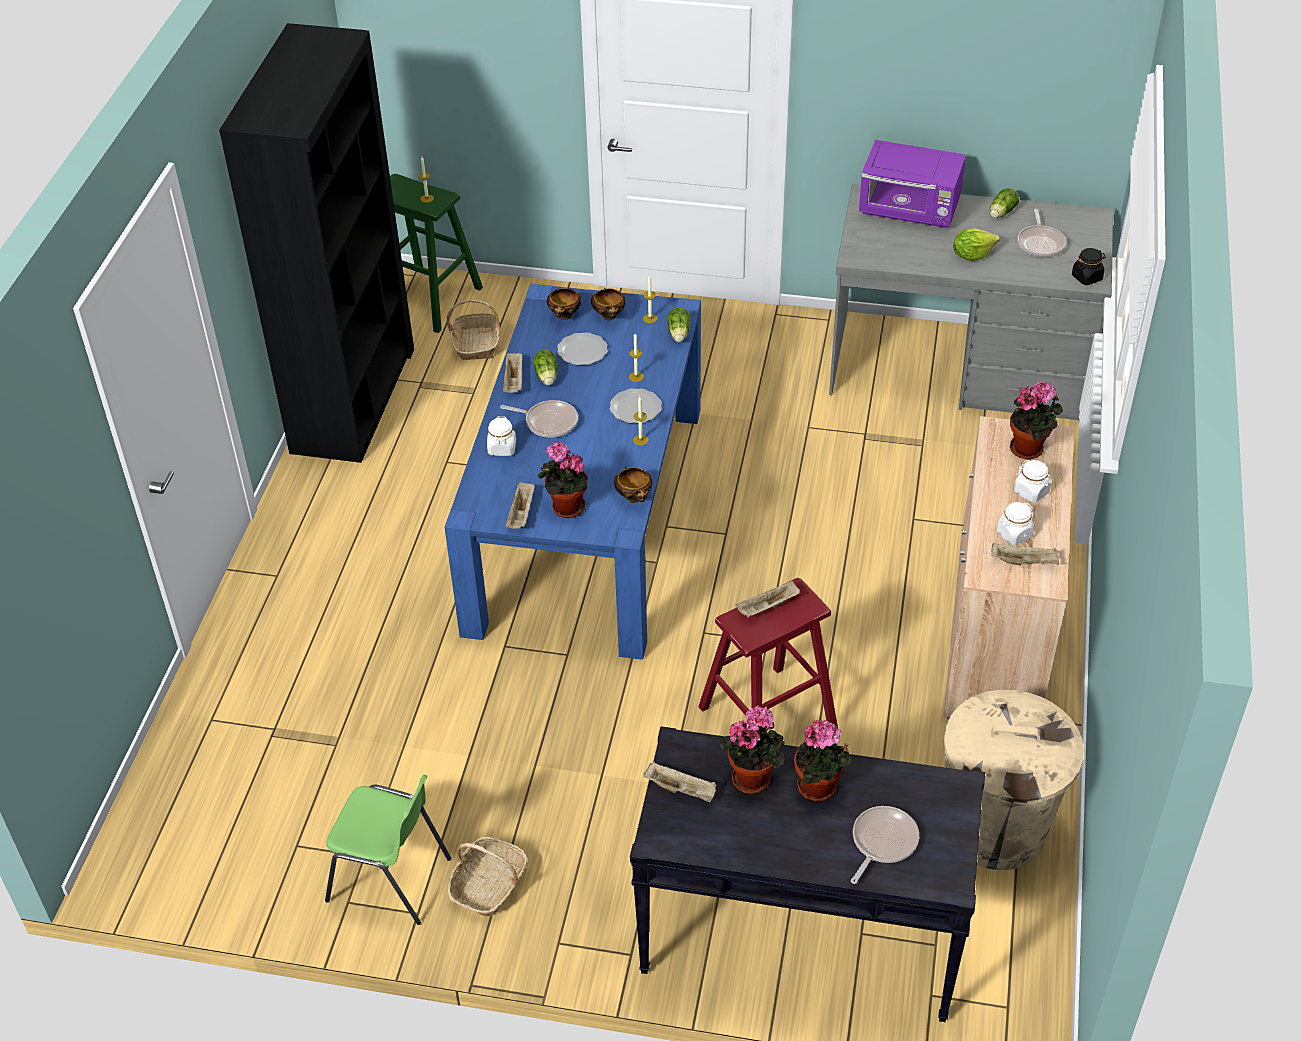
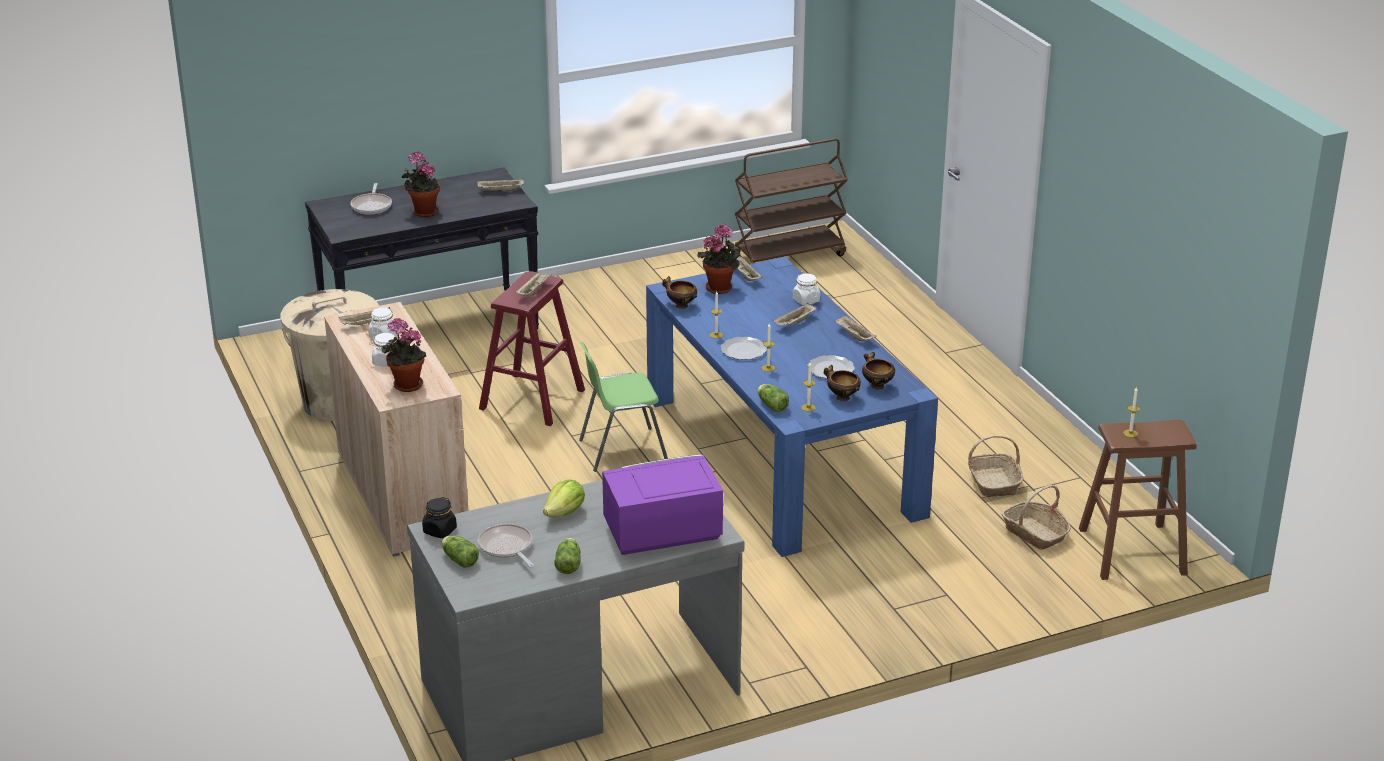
camera: 145 degrees right, 15 degrees down
black bookcase [219,23,414,463] -> none
green chair [325,775,451,925] -> green chair moved to [579,342,668,472]
green stool [390,174,483,333] -> brown stool [1079,420,1197,580]
basket [447,837,528,917] -> basket moved to [968,435,1023,497]
frying pan [500,400,578,438] -> beige tray [773,303,816,326]
lettuce [533,350,557,385] -> lettuce moved to [441,535,479,568]
potted plant [720,706,785,794] -> none
none -> brown cart [733,138,848,264]

